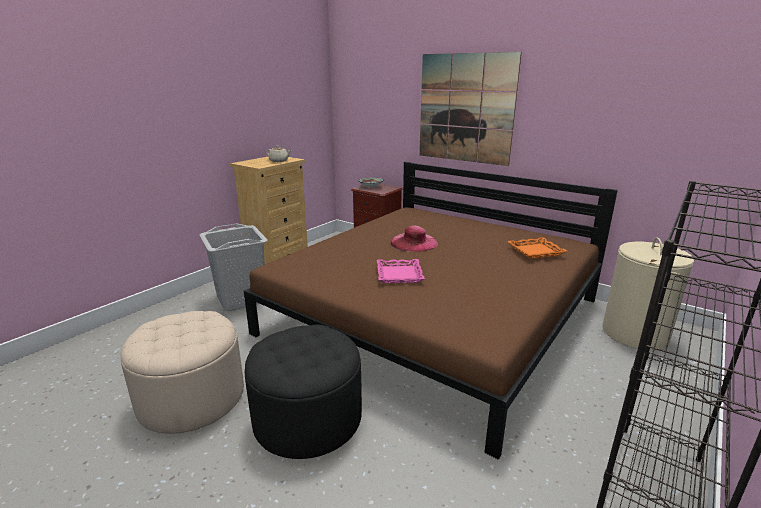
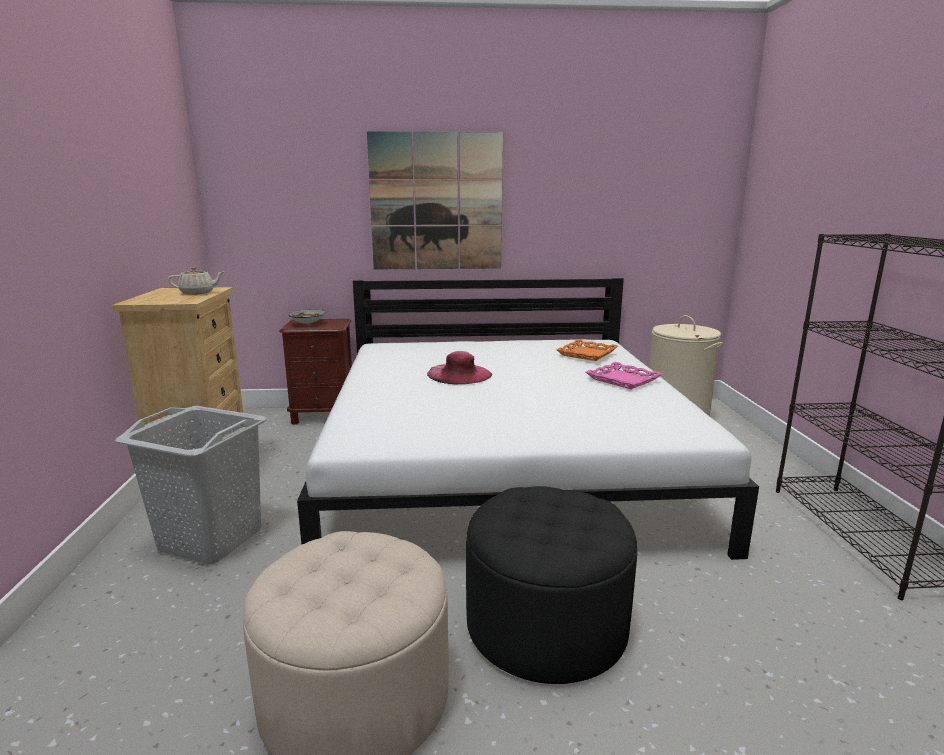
camera: 40 degrees left, 5 degrees down
brown bed [244,162,618,460] -> white bed [297,278,759,560]
pink tray [377,259,425,283] -> pink tray moved to [586,362,663,389]

